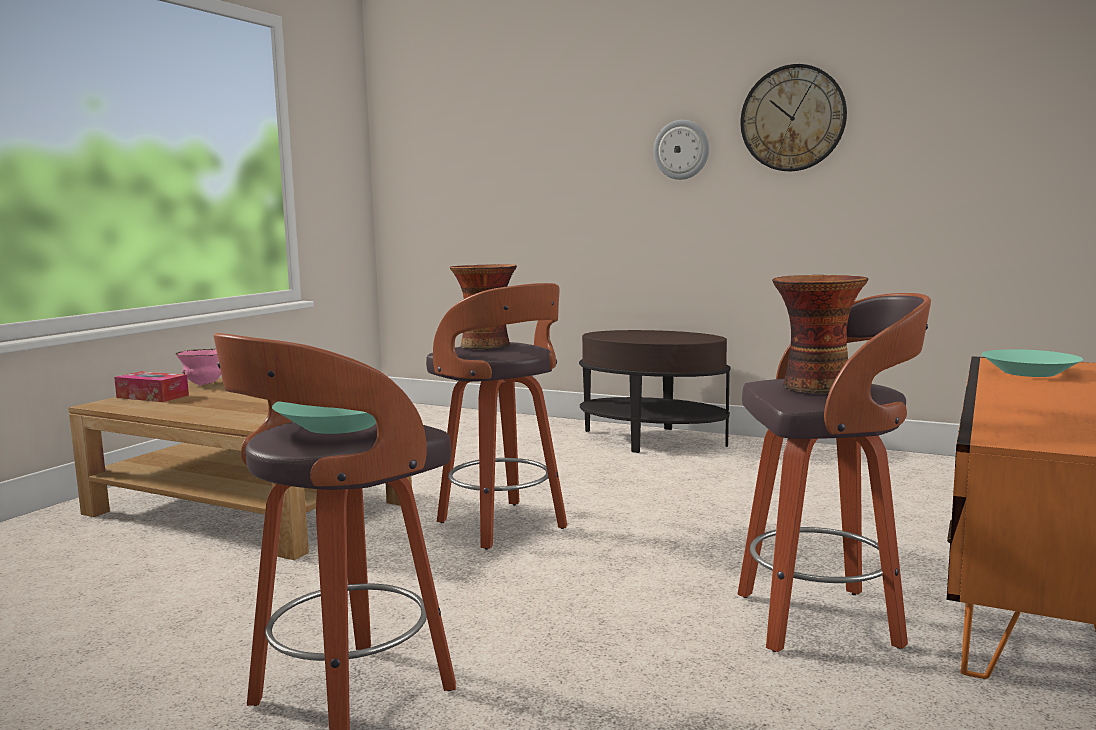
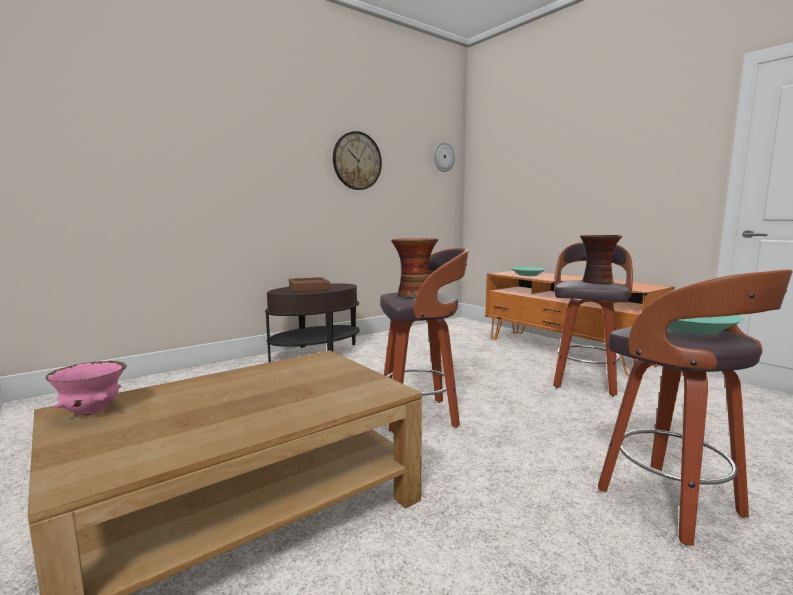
camera: 65 degrees left, 0 degrees up
tissue box [114,371,189,402] -> none
wall clock [654,120,709,180] -> wall clock moved to [433,142,455,172]
none -> brown tray [289,277,330,292]

